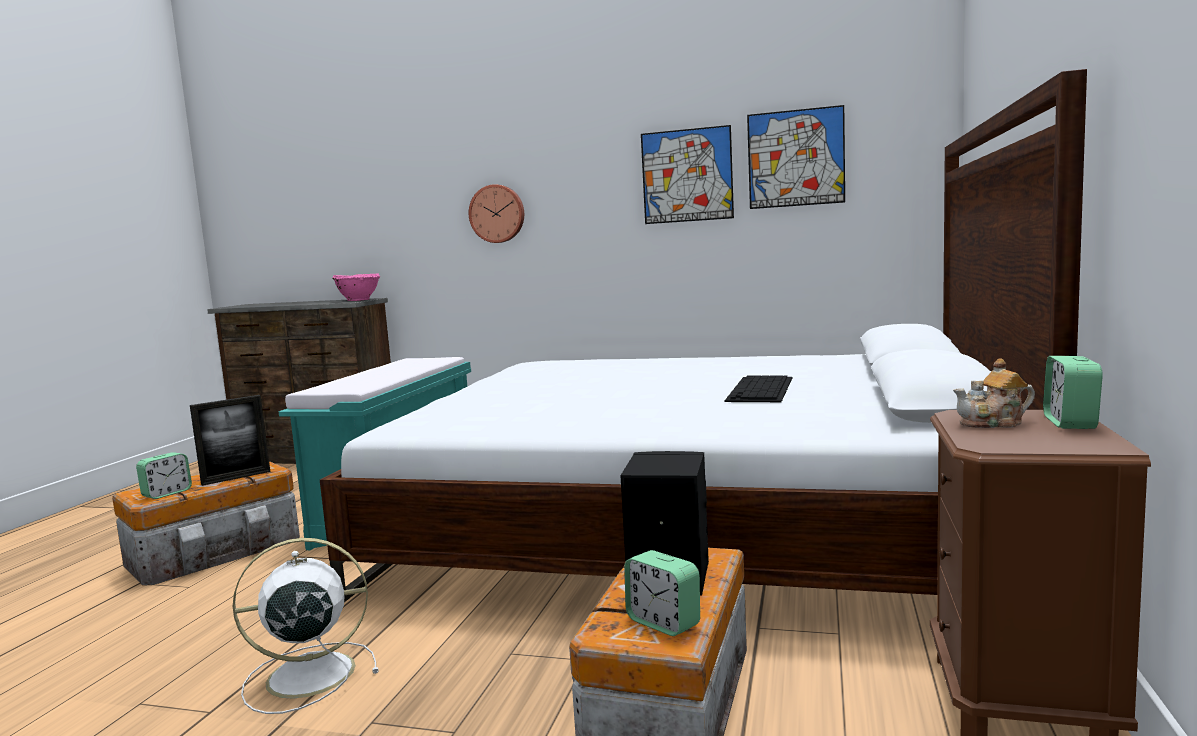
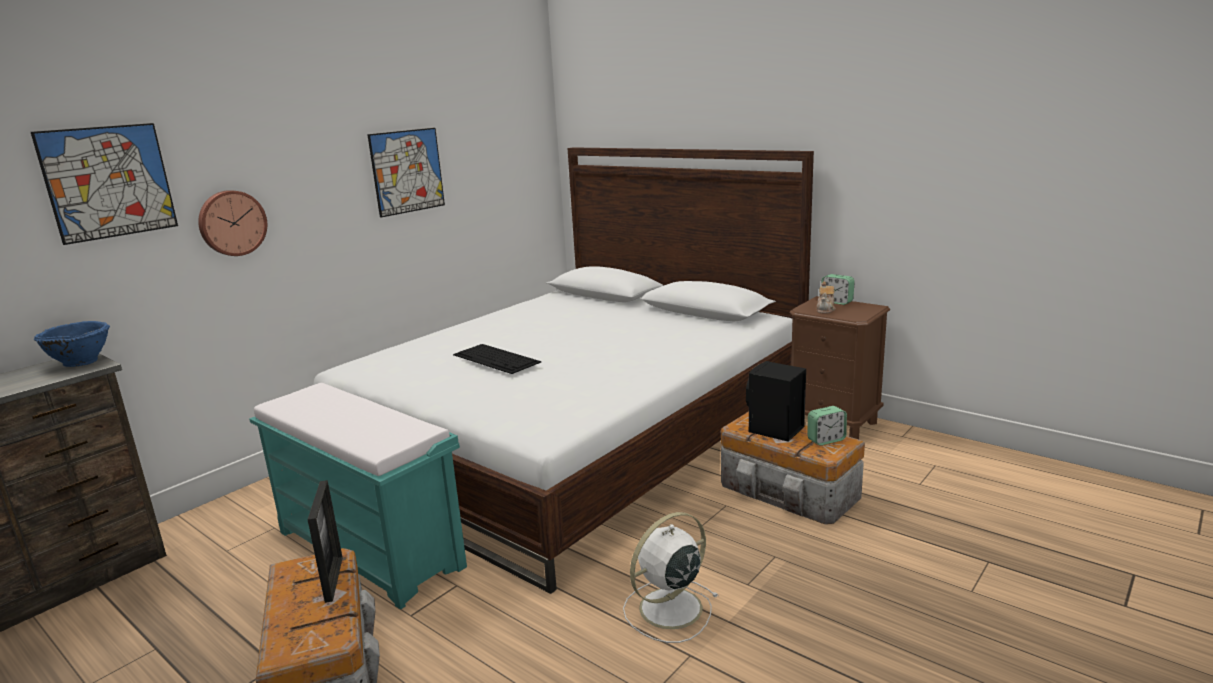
camera: 65 degrees left, 10 degrees up
alarm clock [136,452,192,499] -> none
white fan [233,538,378,714] -> white fan turned 45 degrees clockwise [623,512,719,643]
pink bowl [332,273,380,301] -> blue bowl [34,321,110,367]
keyboard [725,375,792,402] -> keyboard moved to [453,344,542,374]
picture [747,105,845,209] -> picture moved to [31,123,178,245]

